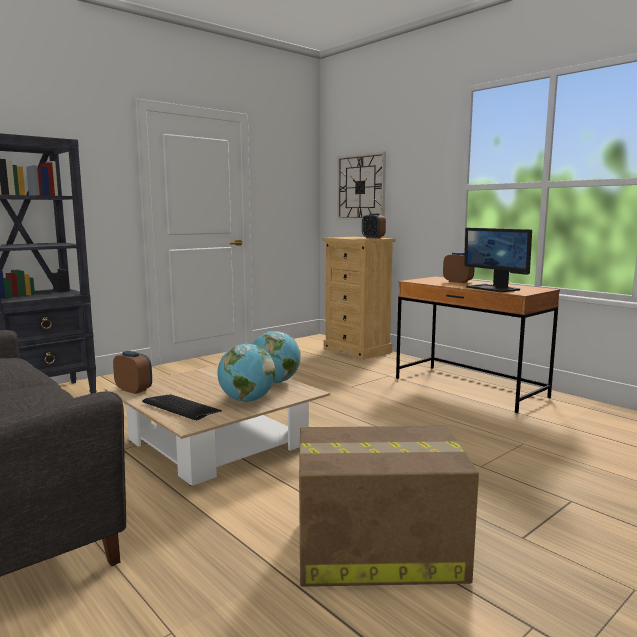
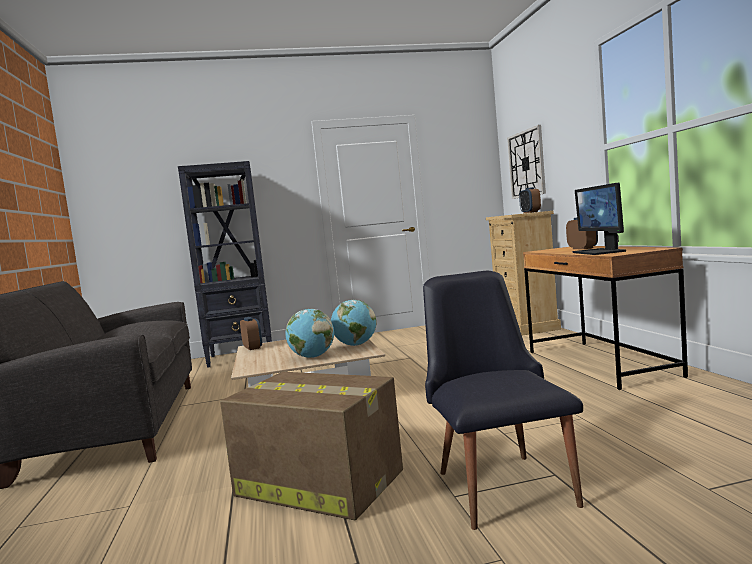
camera: 30 degrees right, 5 degrees down
keyboard [142,394,222,420] -> none
none -> black chair [423,271,584,530]

